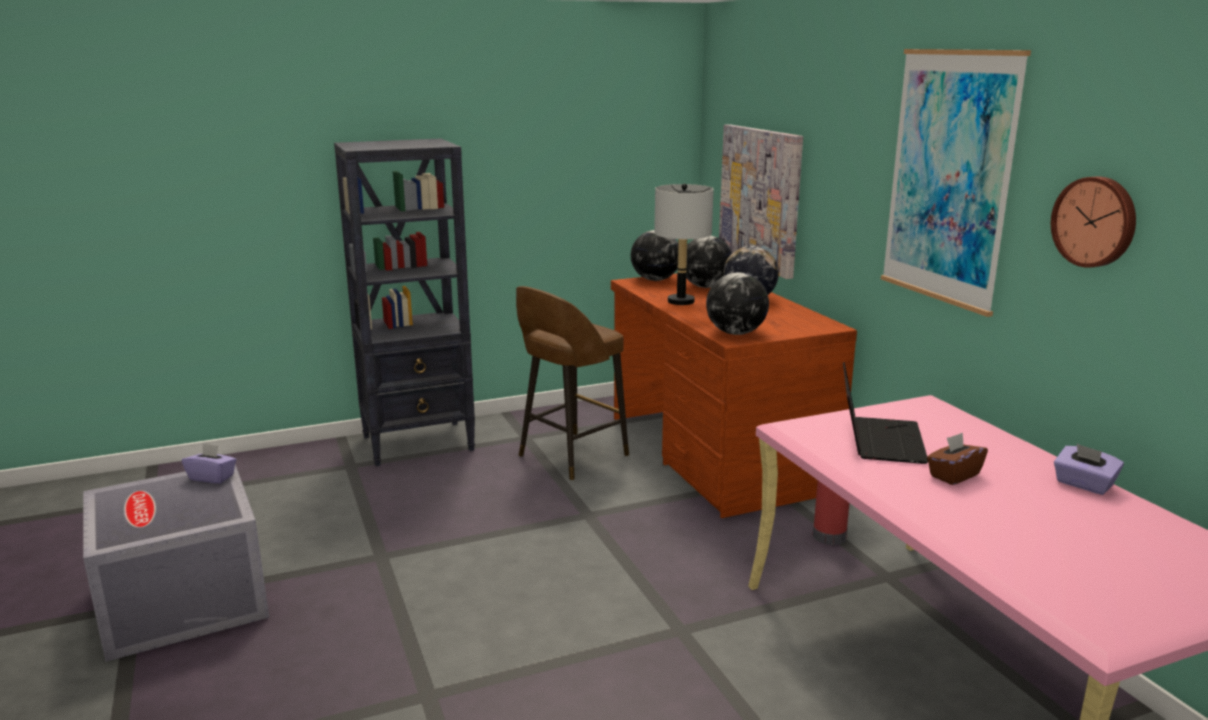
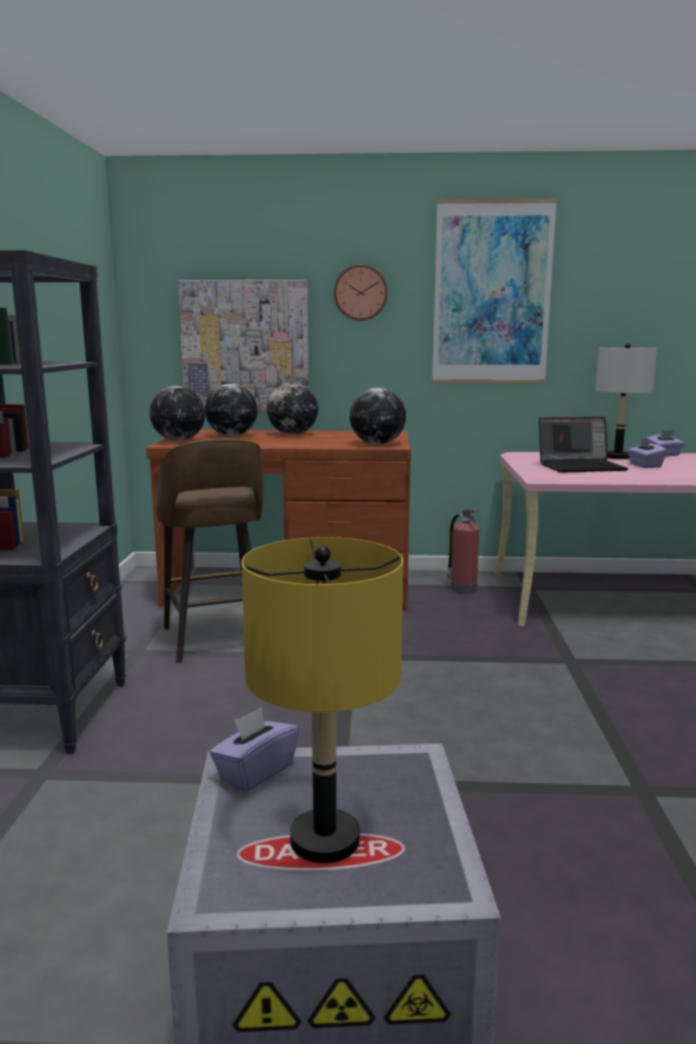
camera: 65 degrees left, 5 degrees down
grey table lamp [654,184,714,305] -> grey table lamp moved to [595,343,657,459]
laptop [843,362,928,464] -> laptop turned 135 degrees clockwise [539,417,629,473]
brown tissue box [927,433,988,485] -> purple tissue box [627,437,666,468]
wall clock [1051,176,1136,268] -> wall clock moved to [334,265,388,321]
none -> yellow table lamp [241,537,403,863]

